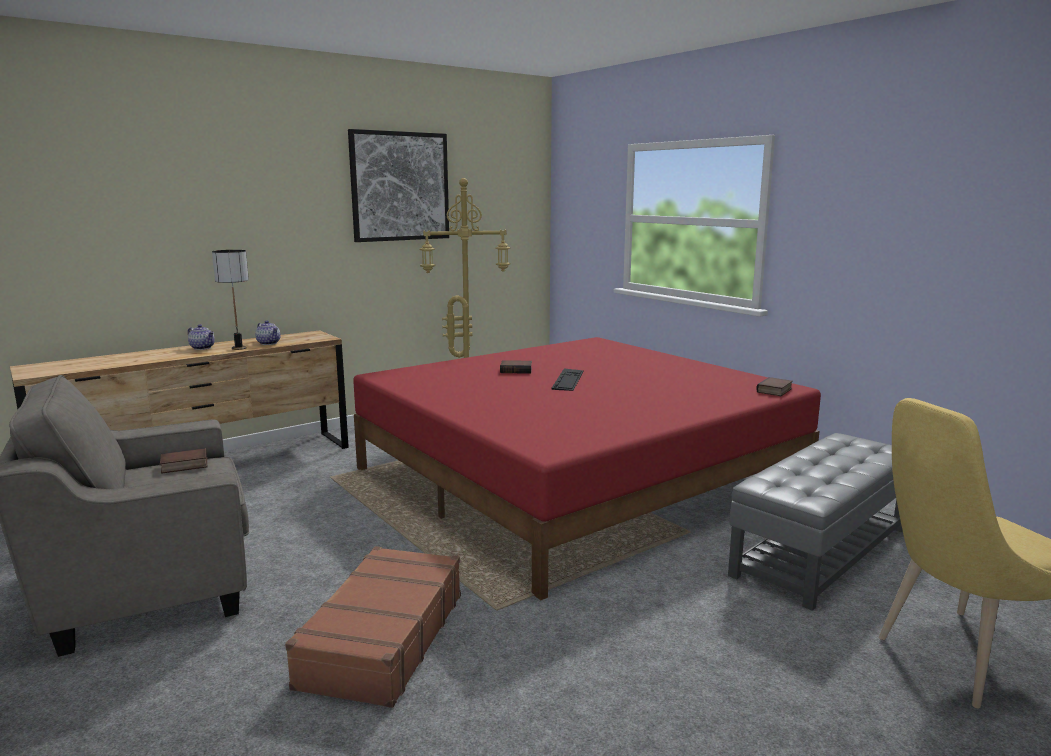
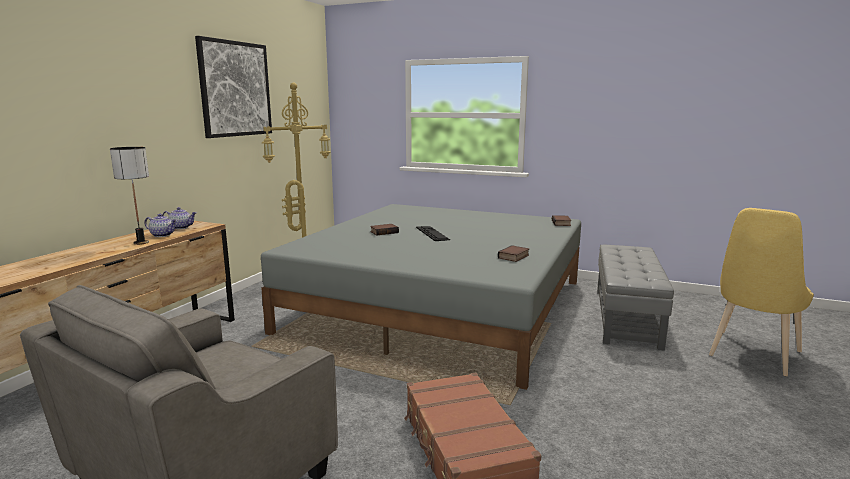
camera: 30 degrees left, 0 degrees up
book [160,448,207,474] -> book moved to [498,245,529,262]
teapot [188,324,215,350] -> teapot moved to [162,207,196,229]
red bed [353,337,821,600] -> grey bed [261,204,581,390]

